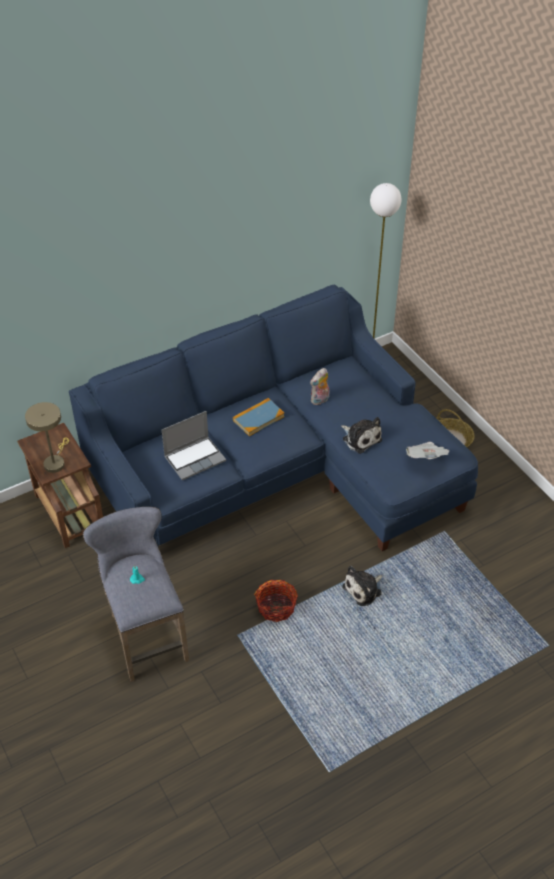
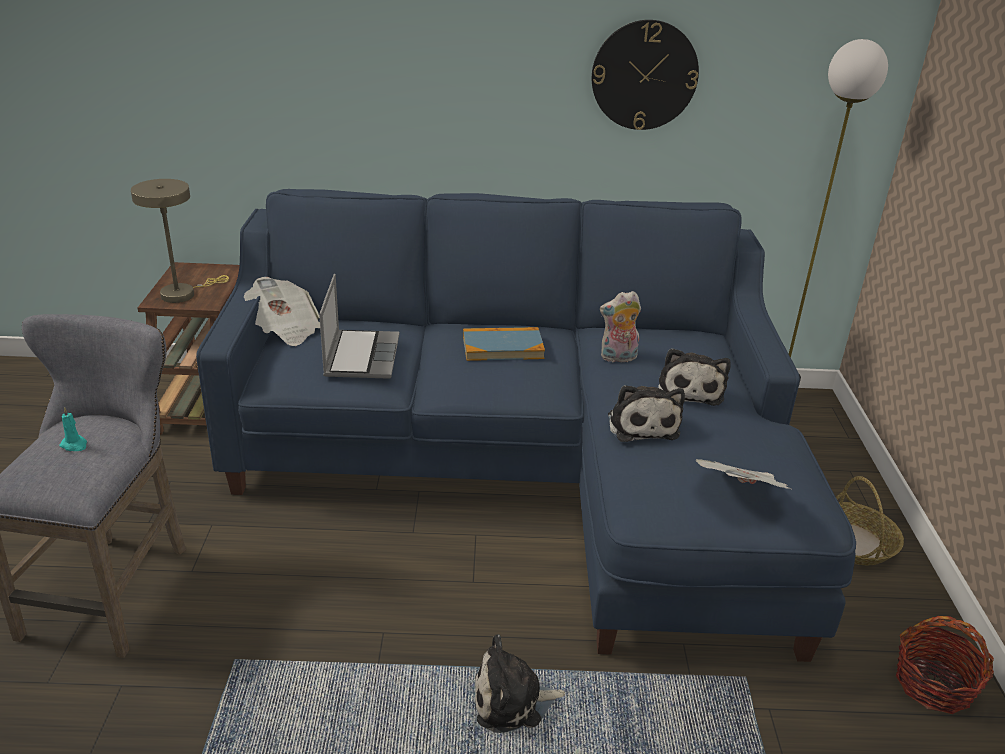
camera: 30 degrees right, 15 degrees down
laptop [162,411,226,480] -> laptop turned 90 degrees counterclockwise [319,274,399,379]
basket [254,580,298,622] -> basket moved to [895,616,994,714]
none -> newspaper [244,277,320,346]
none -> wall clock [592,20,699,130]
none -> plush toy [658,348,731,406]

